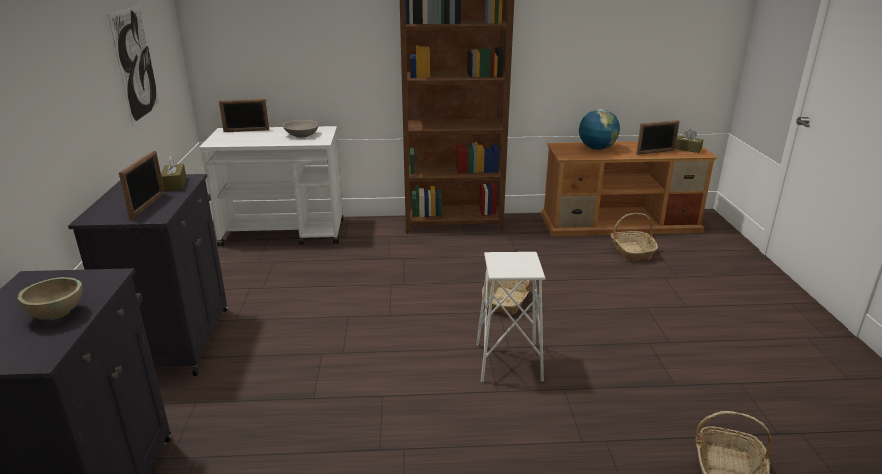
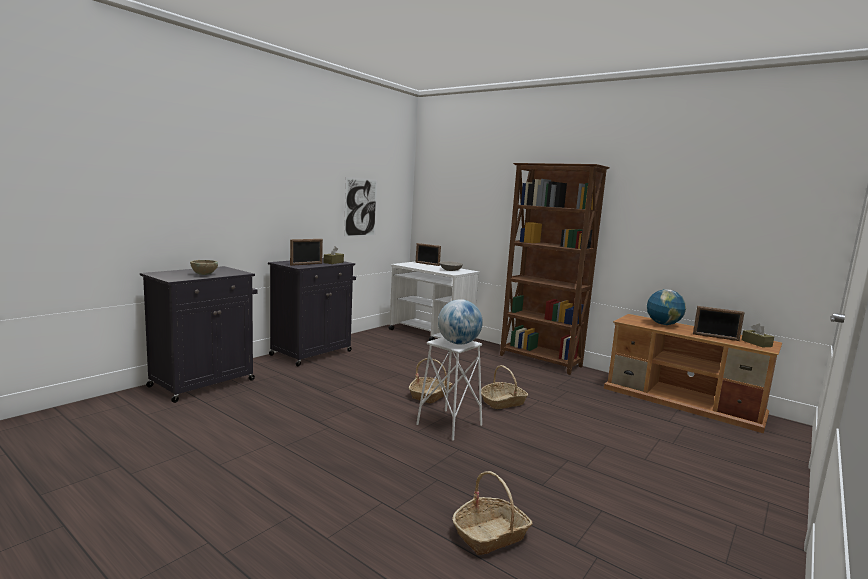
camera: 40 degrees right, 15 degrees down
basket [611,213,658,261] -> basket moved to [409,358,453,404]
none -> globe [438,299,483,345]

